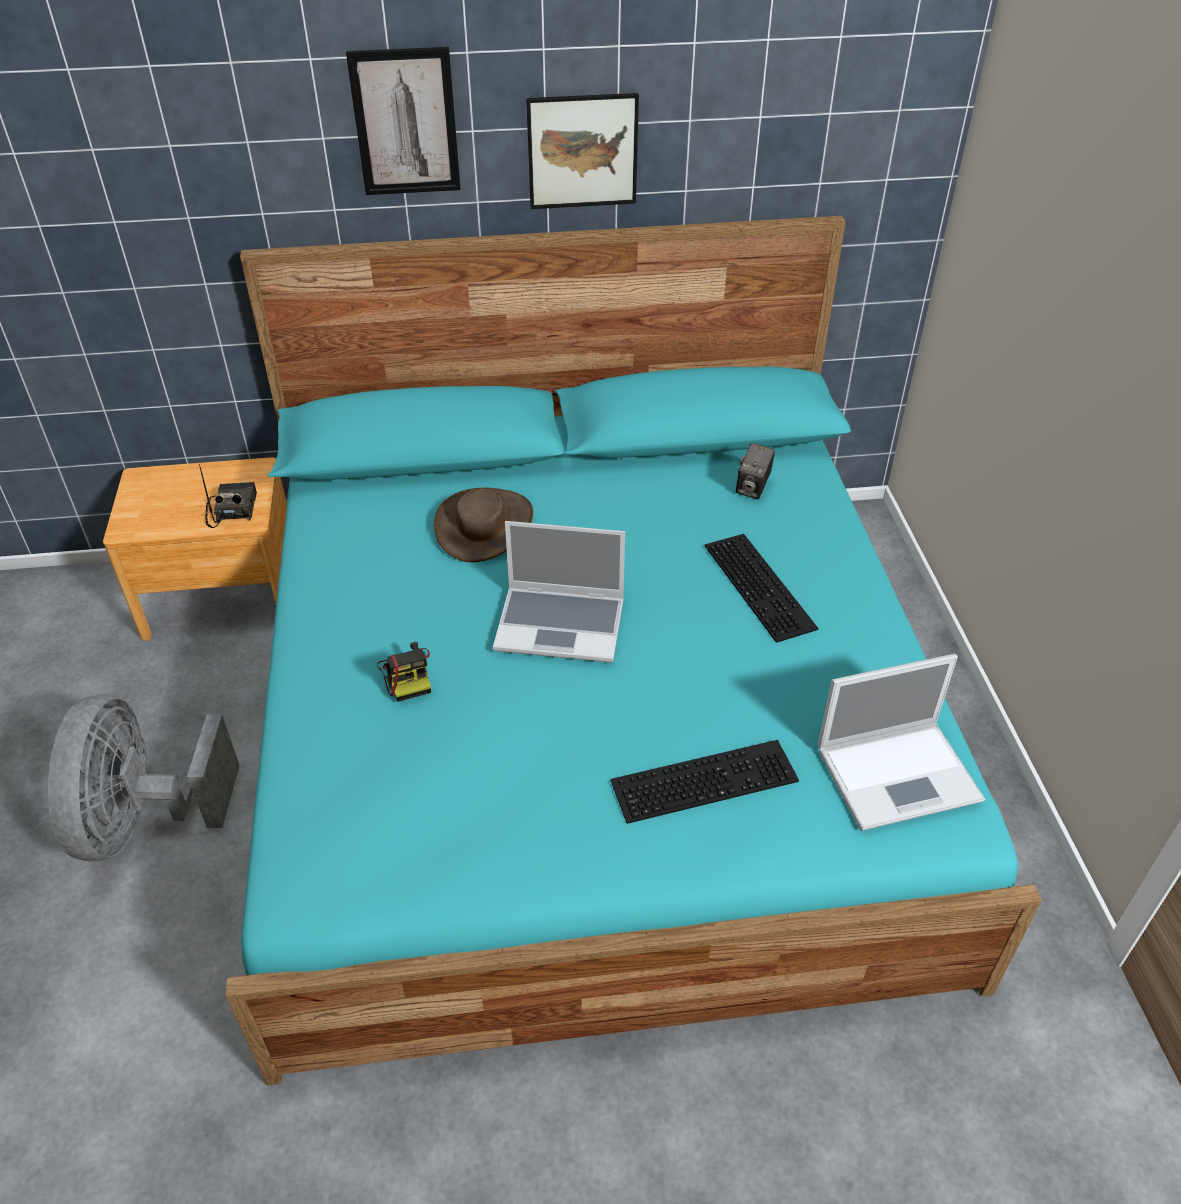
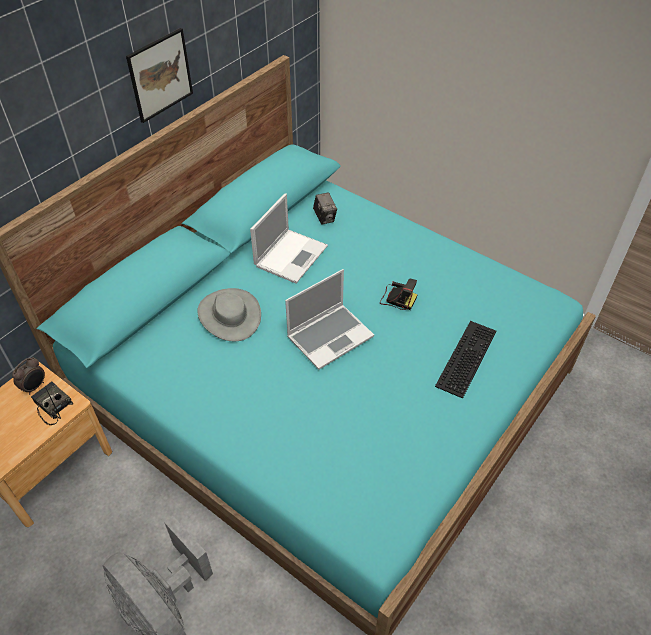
camera: 45 degrees left, 5 degrees up
picture [346,47,461,195] -> none
camera [377,641,431,702] -> camera moved to [380,278,417,310]
brown hat [434,487,533,562] -> grey hat [197,288,261,341]
keyboard [705,534,818,643] -> none
laptop [818,654,985,831] -> laptop moved to [250,194,328,283]
none -> alarm clock [12,357,45,395]

